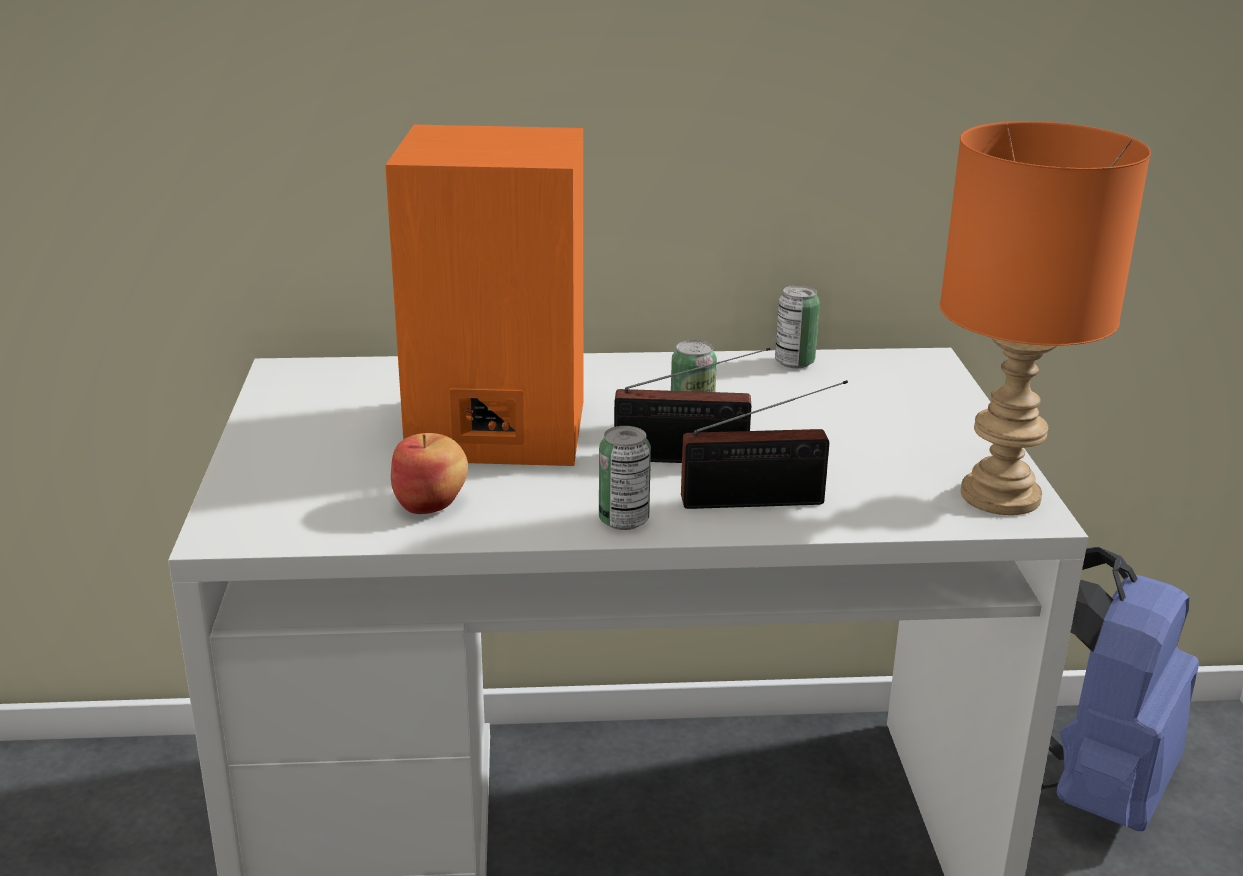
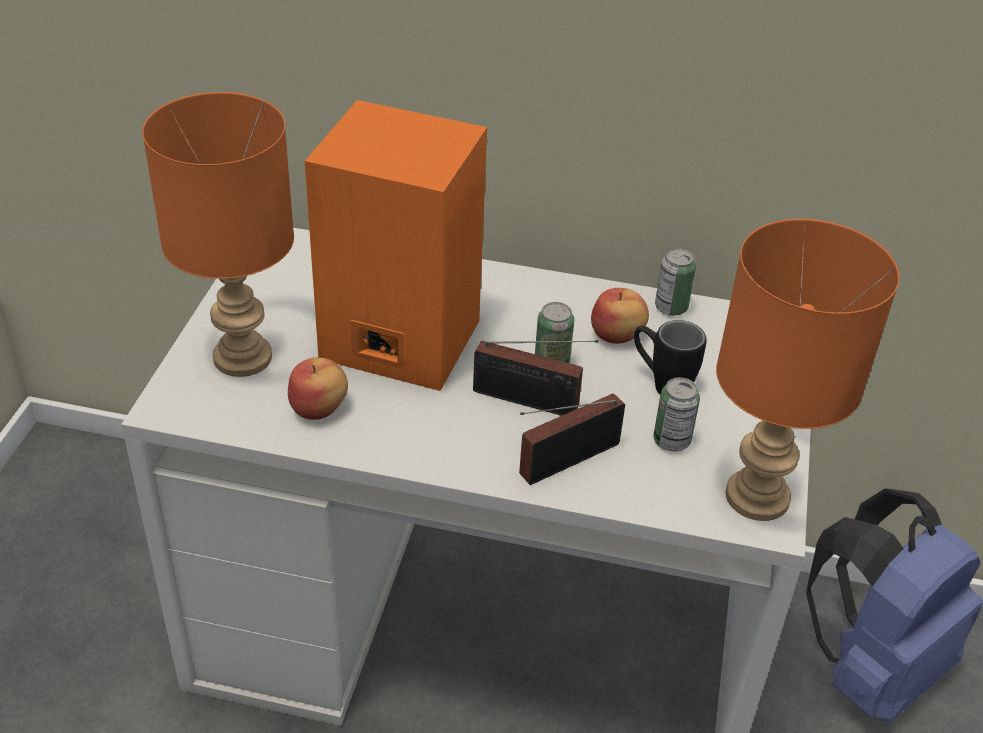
camera: 15 degrees right, 15 degrees up
can [599,426,651,530] -> can moved to [653,377,700,451]
radio [681,380,848,509] -> radio turned 135 degrees clockwise [519,393,625,485]
none -> orange table lamp [142,92,294,377]
none -> apple [591,288,649,344]
none -> black mug [634,320,706,394]

